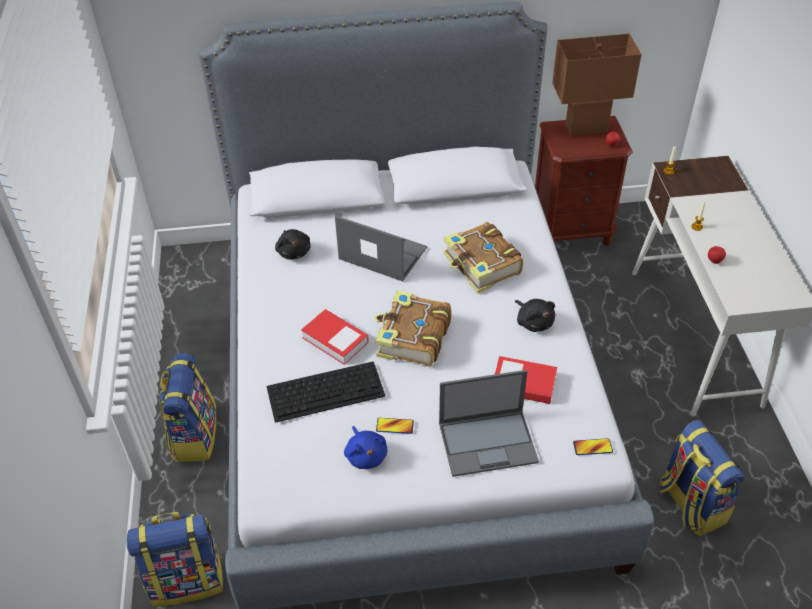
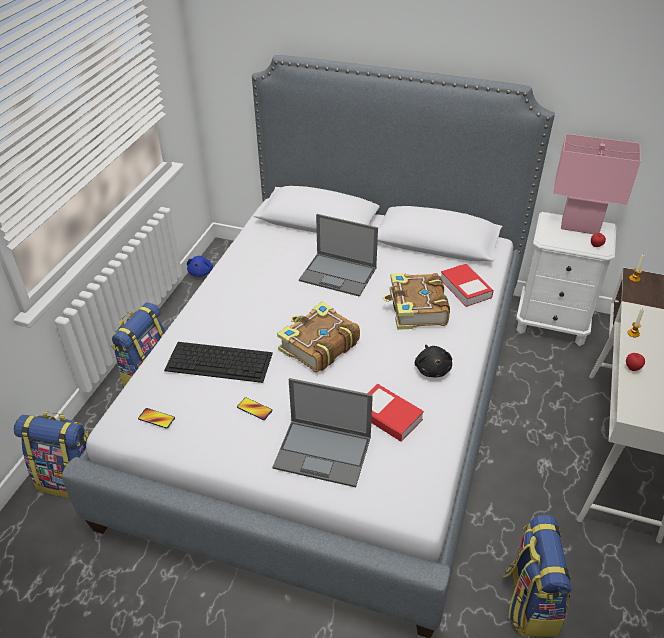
camera: 25 degrees right, 5 degrees down
black plush toy [275,229,311,259] -> none
book [301,309,369,365] -> book moved to [441,264,494,307]
laptop [335,216,427,281] -> laptop turned 150 degrees clockwise [299,214,378,297]
blue plush toy [344,426,388,469] -> blue plush toy moved to [187,256,213,277]
brown nightstand [535,116,633,246] -> white nightstand [516,212,617,346]
brown table lamp [552,34,642,136] -> pink table lamp [553,134,641,234]
phone [573,438,613,455] -> phone moved to [138,408,175,429]

